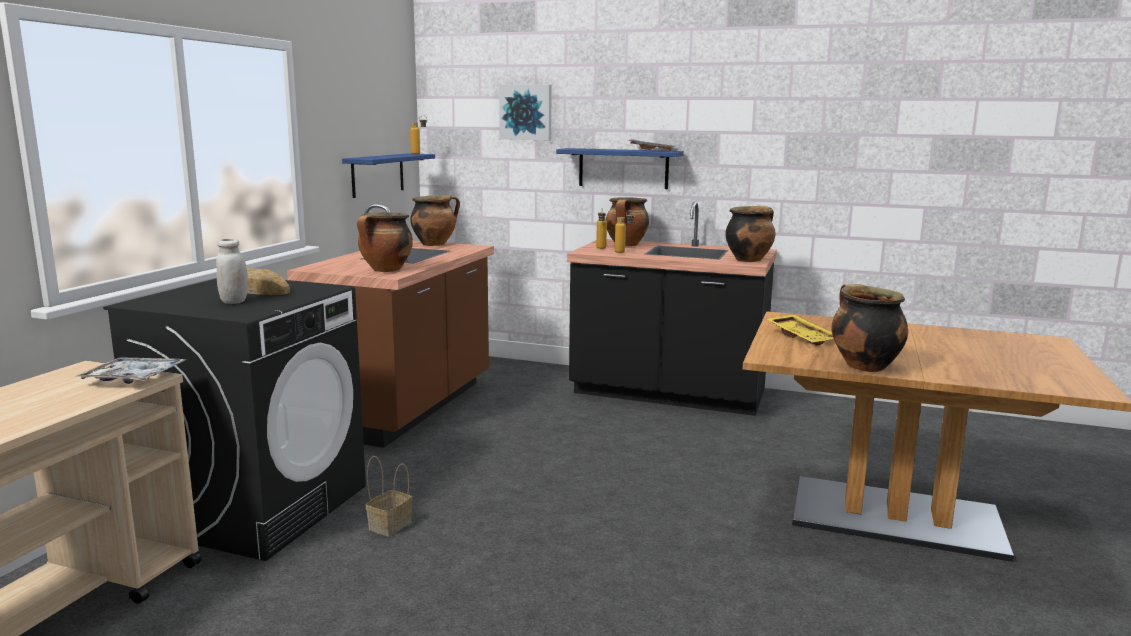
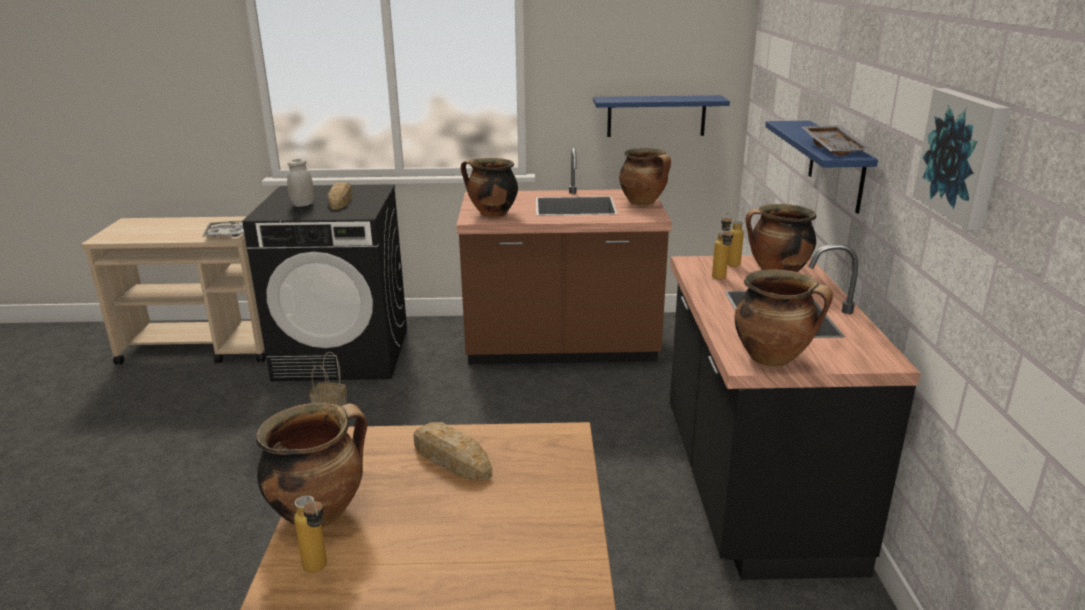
camera: 70 degrees right, 10 degrees up
bottle [410,115,427,154] -> bottle moved to [294,495,327,573]
picture [499,85,552,140] -> picture moved to [913,88,1010,230]
yellow tray [767,314,834,346] -> bread [413,422,492,482]

